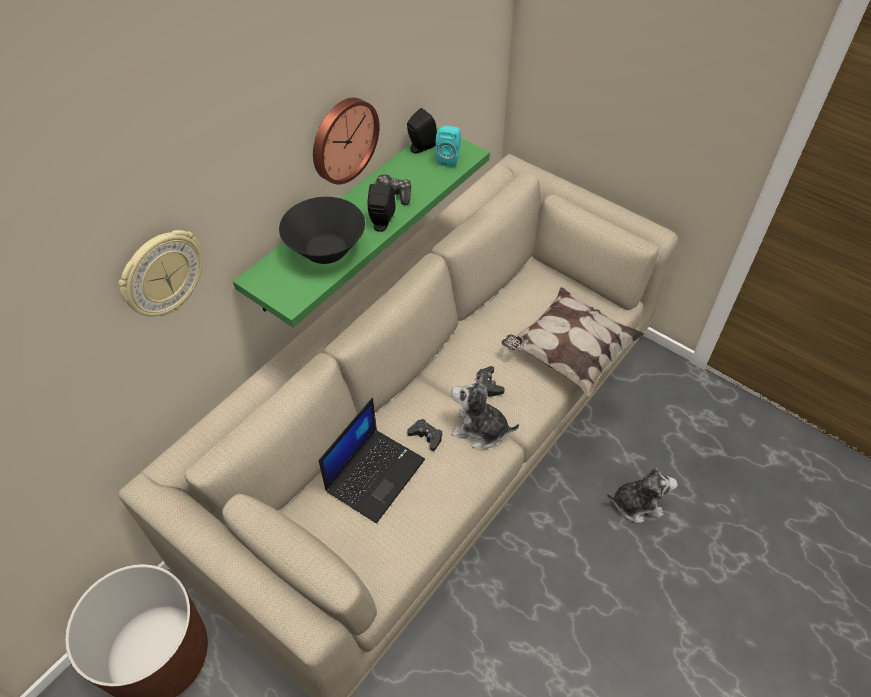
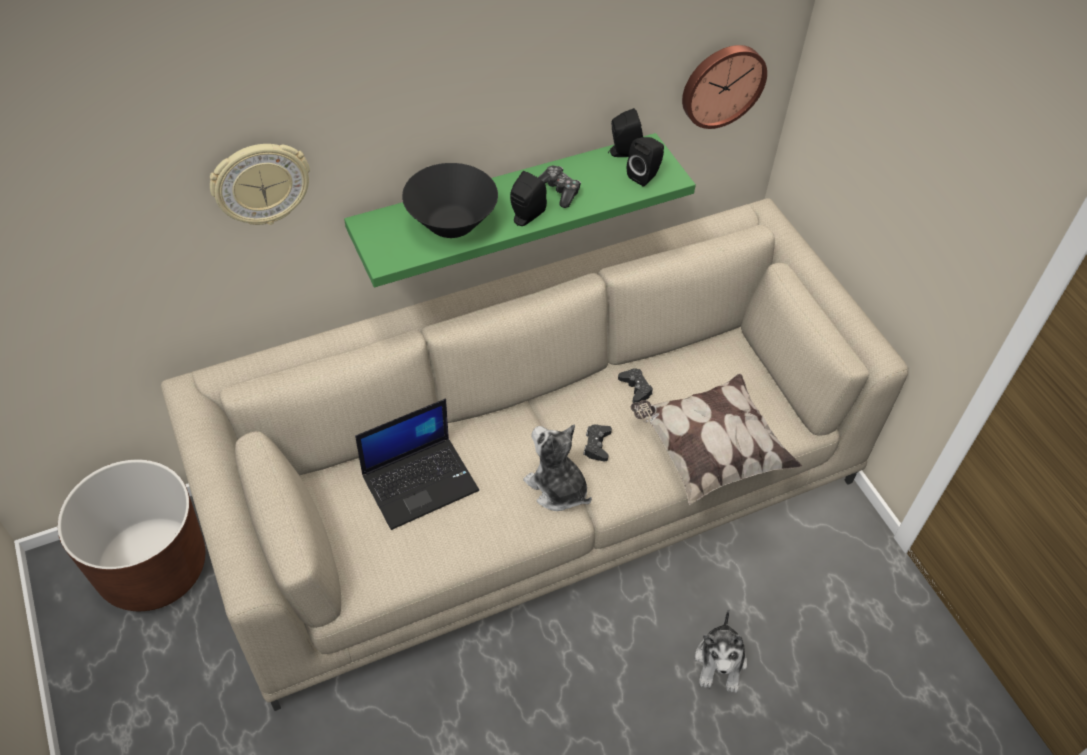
camera: 25 degrees right, 0 degrees up
wall clock [313,98,380,185] -> wall clock moved to [682,45,767,129]
black game controller [407,419,442,451] -> black game controller moved to [618,368,653,403]
turquoise speaker [435,126,461,167] -> black speaker [627,137,664,186]
plush toy [607,467,678,523] -> plush toy turned 75 degrees clockwise [695,609,747,693]

